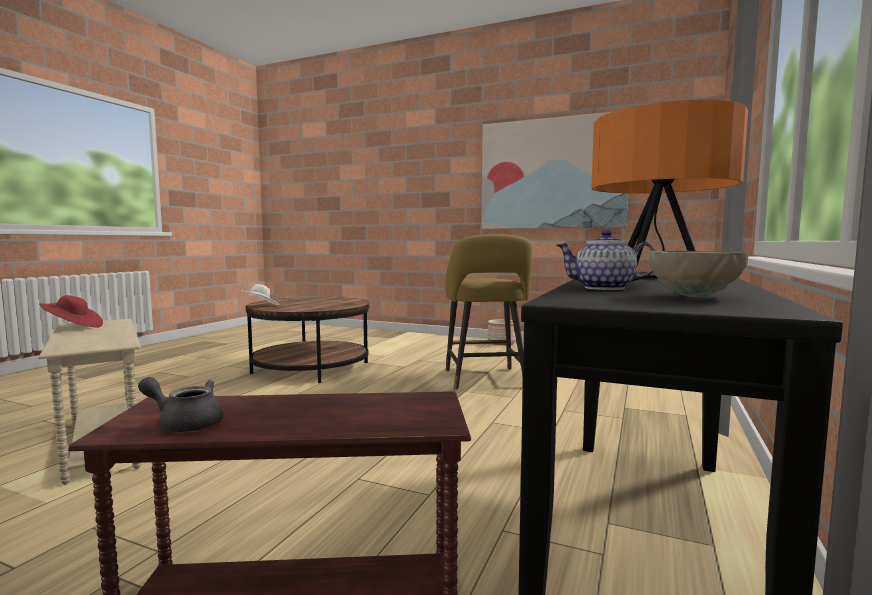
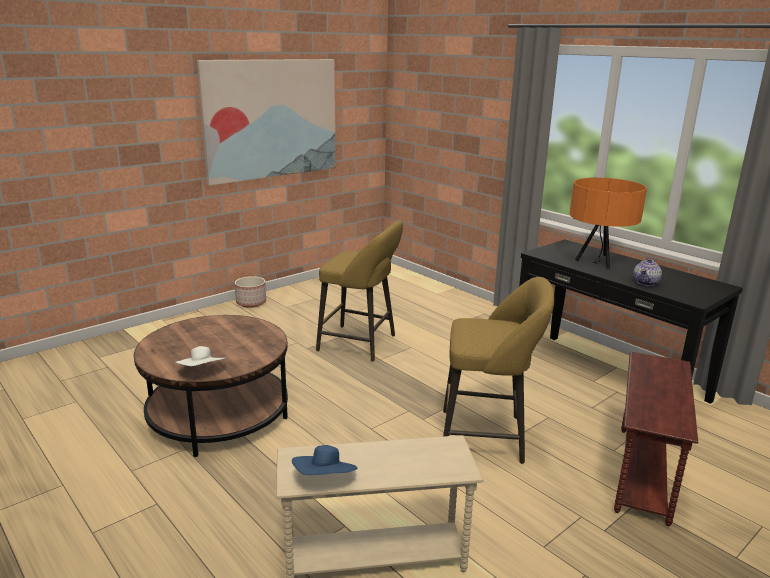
camera: 65 degrees left, 15 degrees up
red hat [39,295,103,328] -> blue hat [292,445,357,475]
grey teapot [138,377,223,433] -> none
beige bowl [649,251,749,297] -> none
none -> yellow stool [443,277,554,464]

